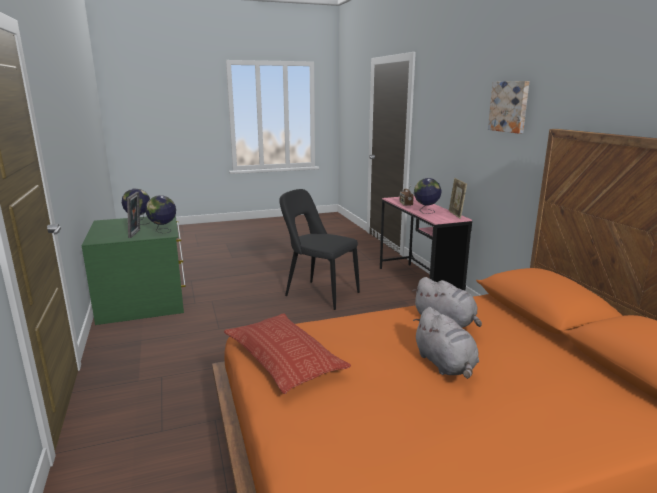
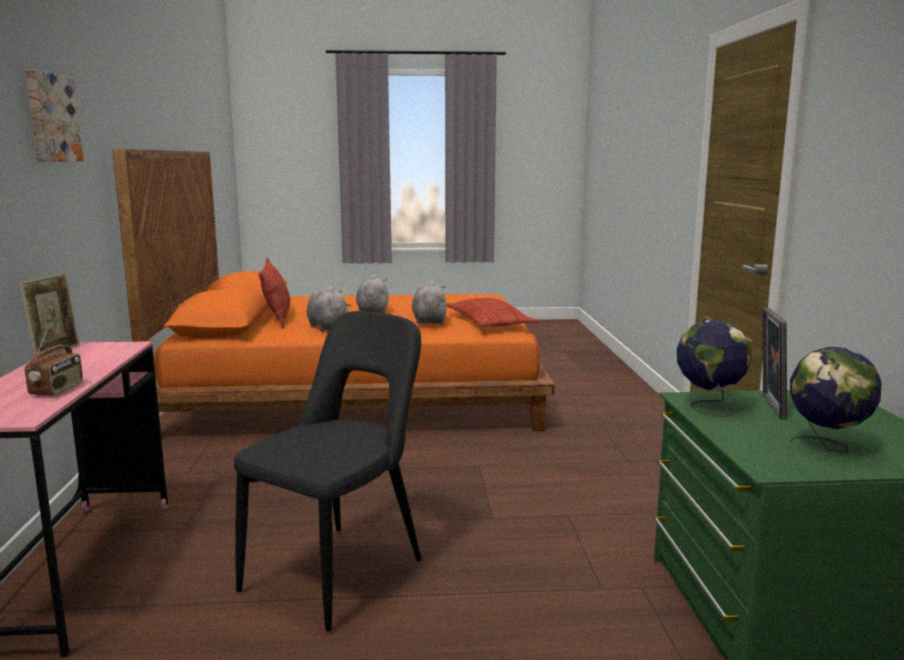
camera: 165 degrees left, 5 degrees down
black chair [279,189,360,310] -> black chair turned 105 degrees counterclockwise [234,311,421,632]
globe [414,178,442,214] -> none
none -> pillow [258,258,290,328]
none -> grey plush toy [412,280,447,324]

